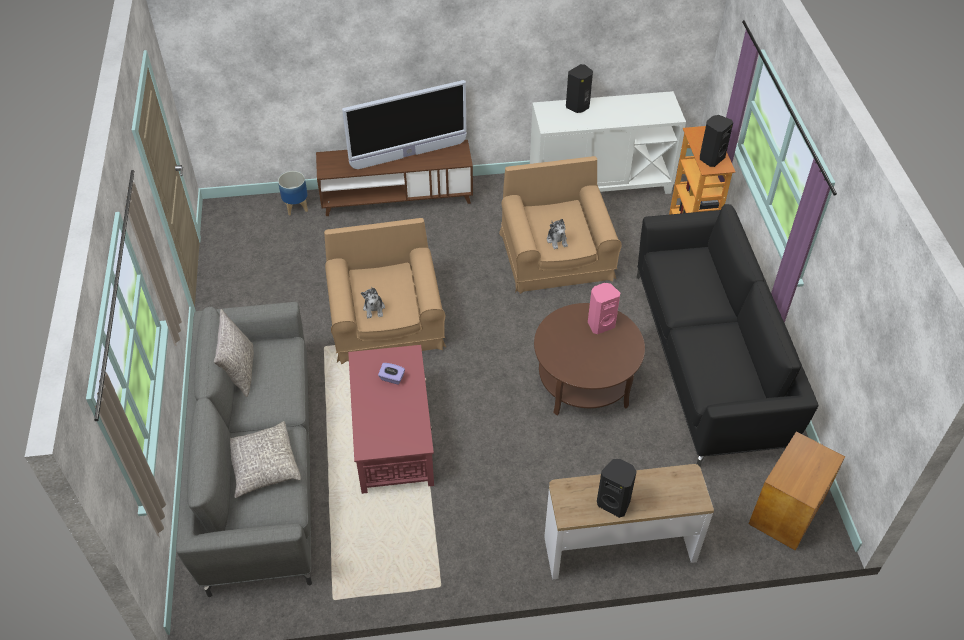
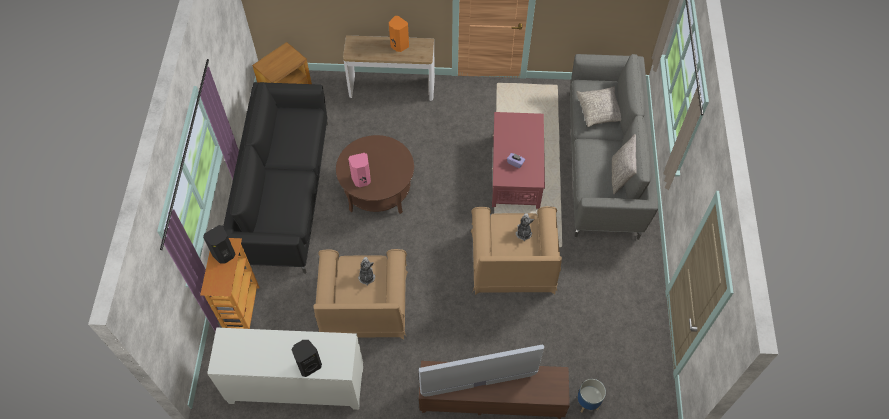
camera: 170 degrees left, 10 degrees up
black speaker [597,459,637,518] -> orange speaker [389,16,409,52]

